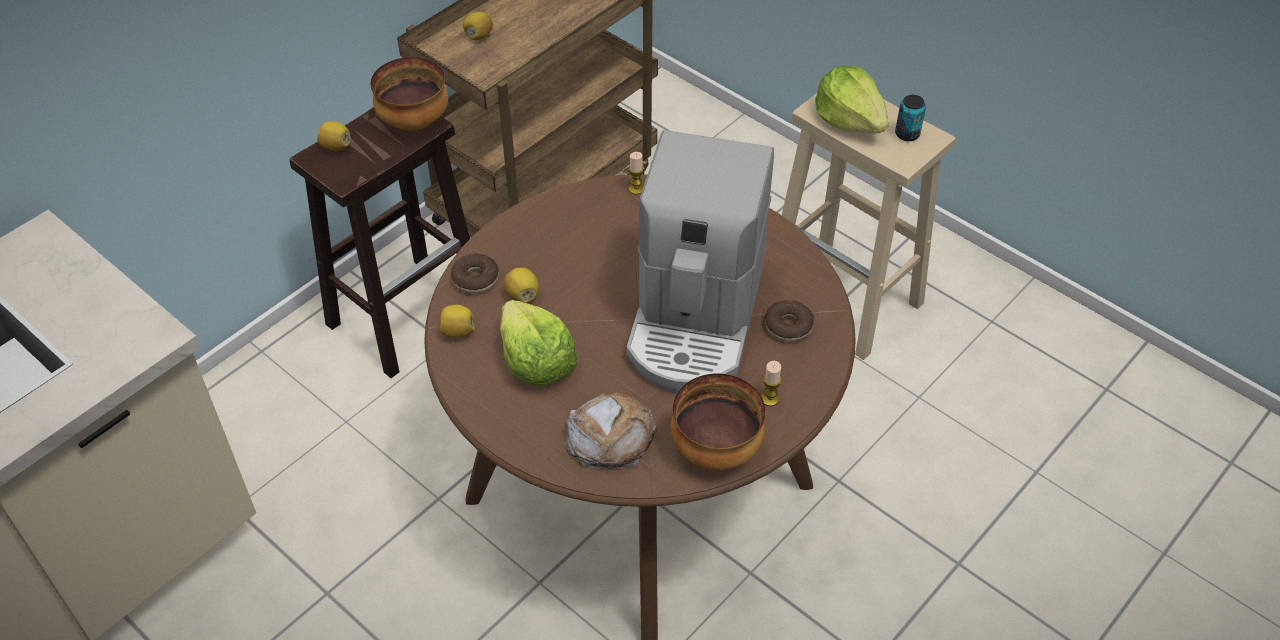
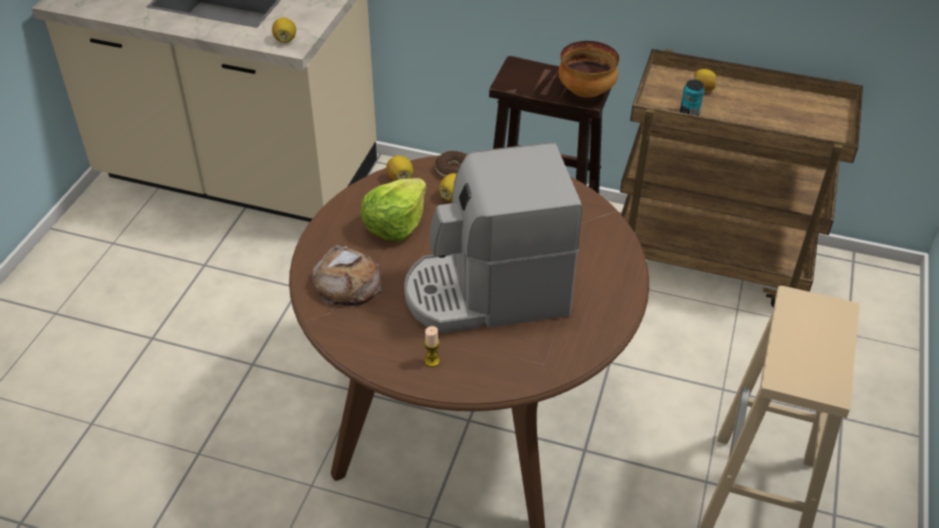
camera: 65 degrees right, 5 degrees down
lemon [317,121,351,151] -> lemon moved to [272,18,296,43]
candle [628,152,644,195] -> none
bowl [671,373,766,470] -> none
donut [765,300,814,342] -> none
lettuce [815,66,889,133] -> none
can [895,95,926,141] -> can moved to [680,80,705,116]

